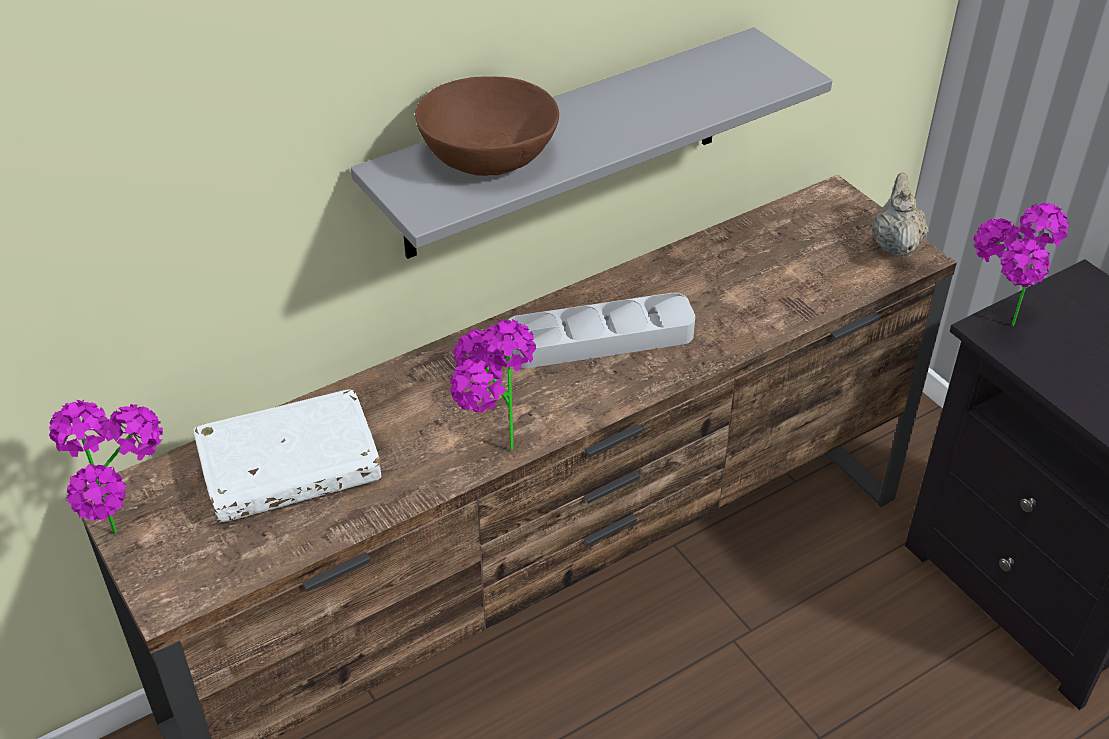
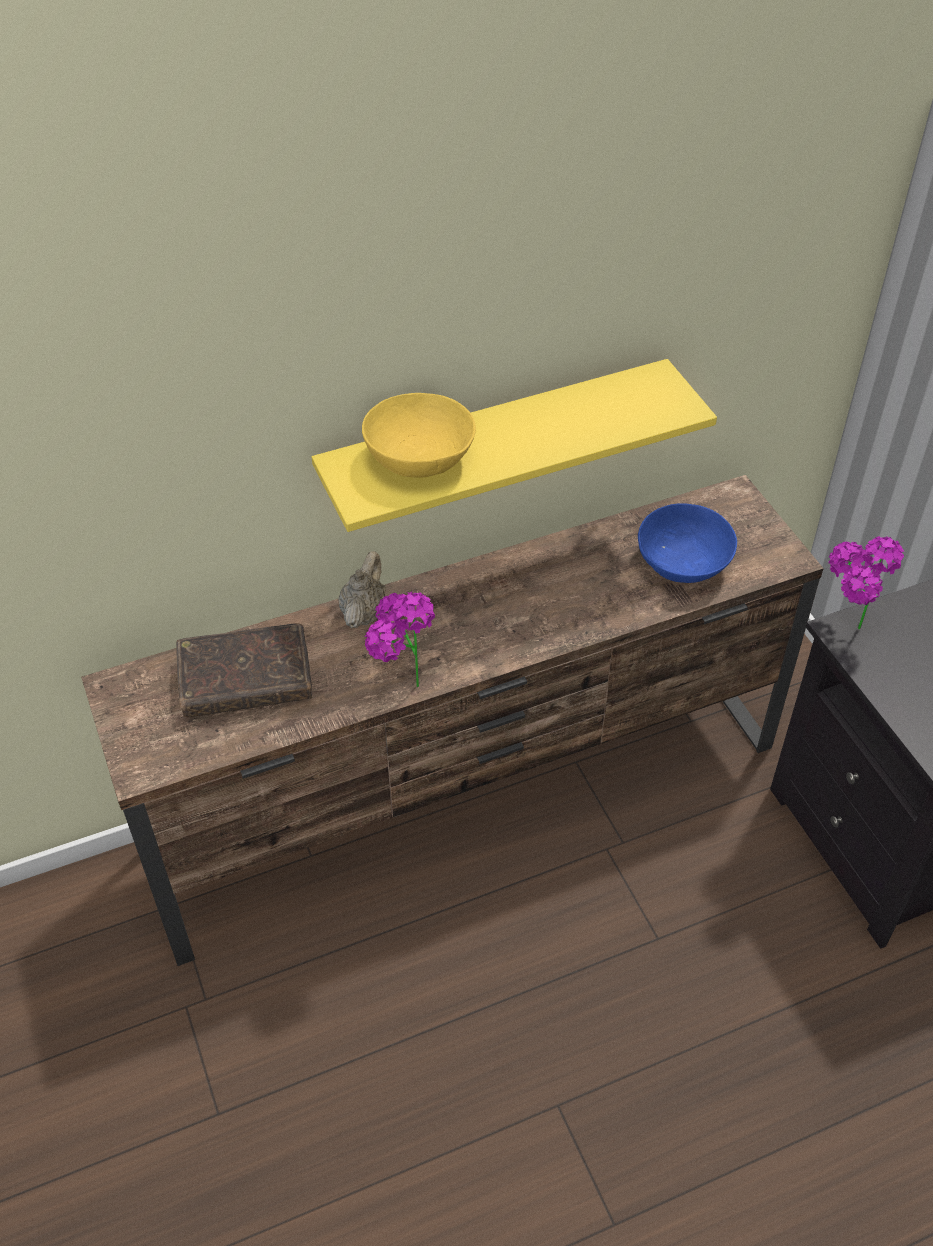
camera: 10 degrees right, 5 degrees up
potted plant [49,400,163,534] -> none
white book [194,389,382,522] -> brown book [176,623,312,717]
grey shelf [351,27,832,259] -> yellow shelf [312,359,717,532]
brown bowl [415,77,559,176] -> yellow bowl [362,393,476,478]
grey tray [508,293,695,368] -> none
beige teapot [872,173,929,257] -> beige teapot moved to [338,551,386,628]
none -> blue bowl [638,504,737,583]

